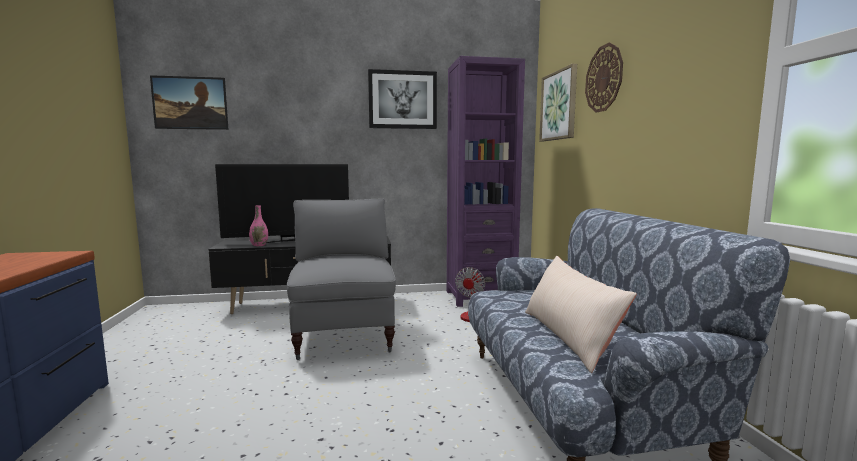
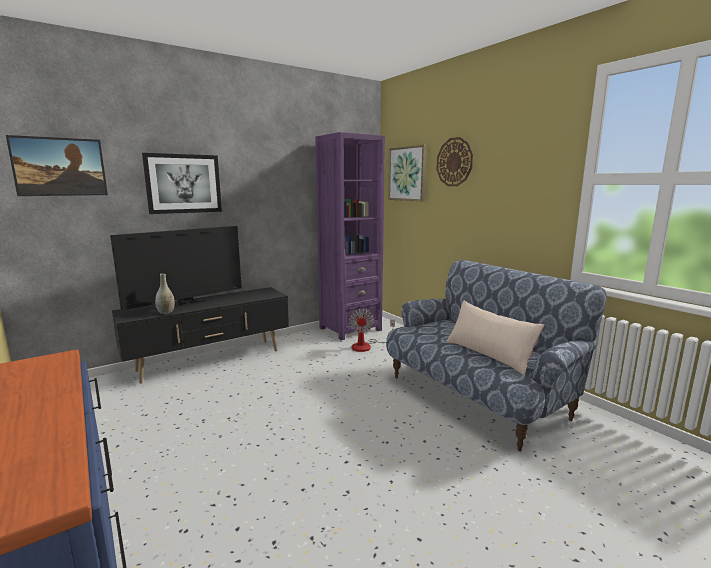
camera: 25 degrees left, 5 degrees up
pink vase [249,205,268,246] -> grey vase [155,274,175,314]
grey armchair [287,198,396,360] -> none
picture [368,69,437,129] -> picture moved to [142,153,222,214]

